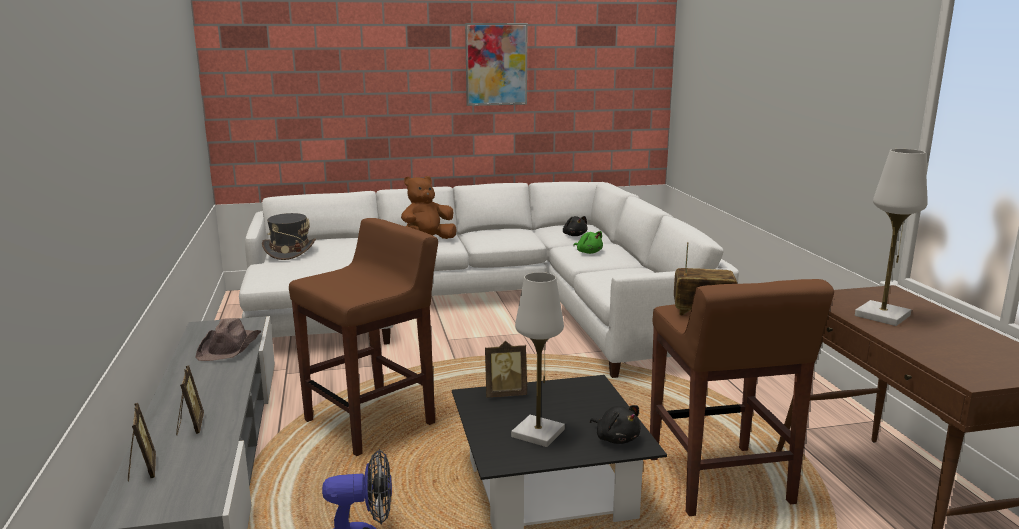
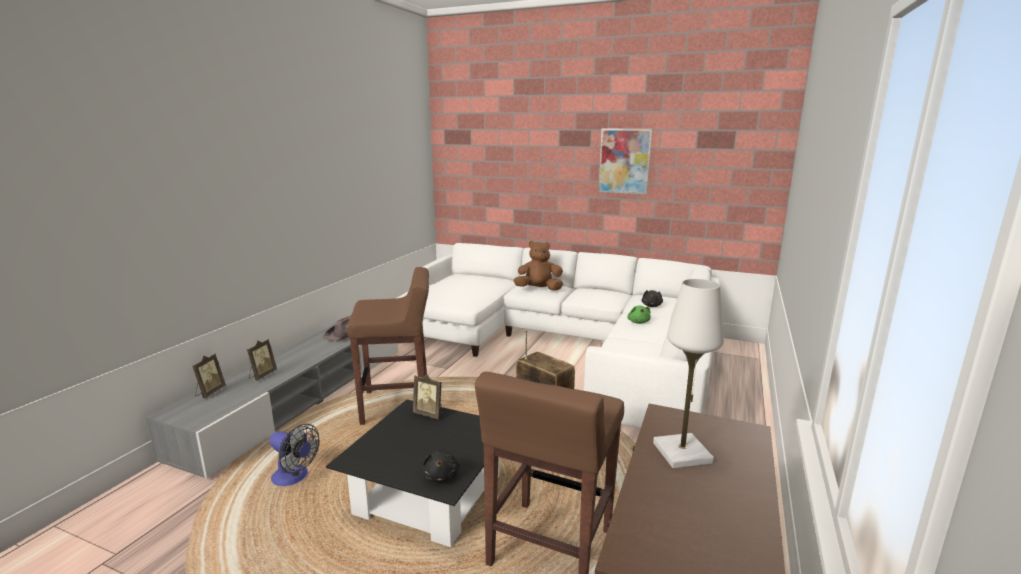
camera: 35 degrees right, 0 degrees up
grey hat [262,213,316,260] -> none
white table lamp [511,272,565,447] -> none

